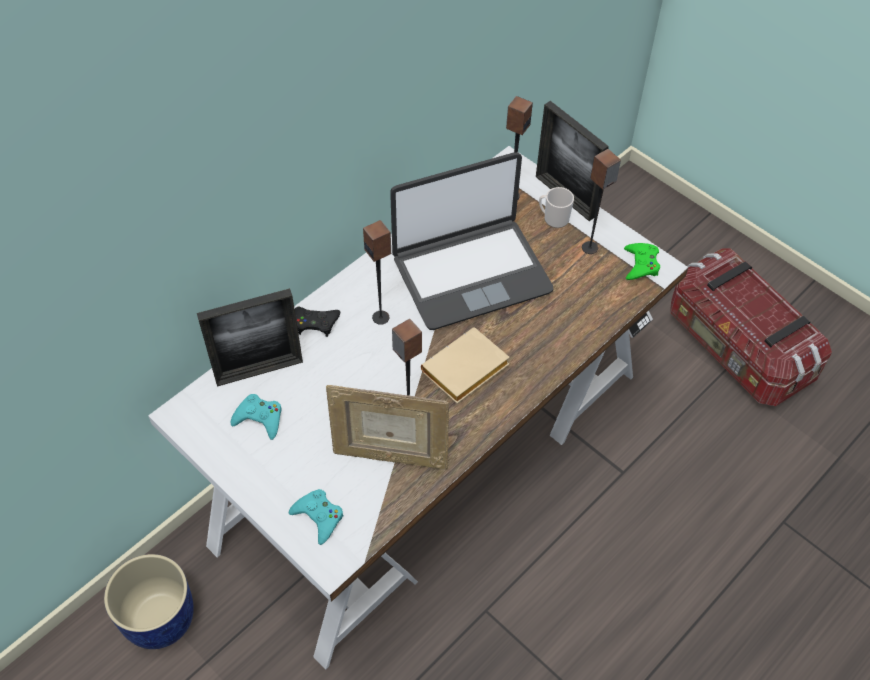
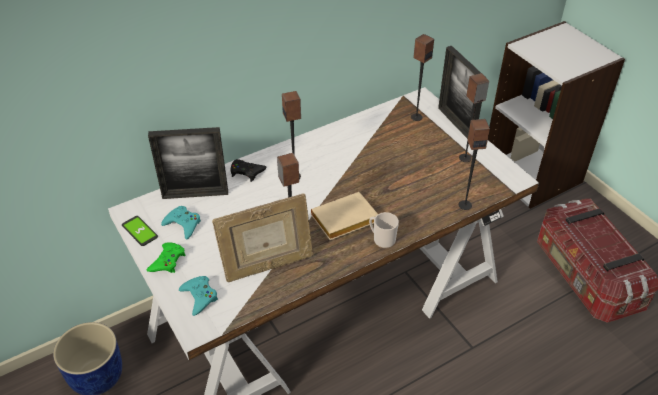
camera: 15 degrees right, 10 degrees down
picture frame [326,385,449,470] -> picture frame turned 45 degrees counterclockwise [212,193,313,282]
laptop [390,152,553,330] -> none
mug [539,187,574,228] -> mug moved to [369,212,399,248]
green game controller [624,243,660,280] -> green game controller moved to [147,242,185,273]
none -> phone [122,216,158,246]
none -> speaker [458,119,490,210]
none -> white bookcase [488,21,625,209]

